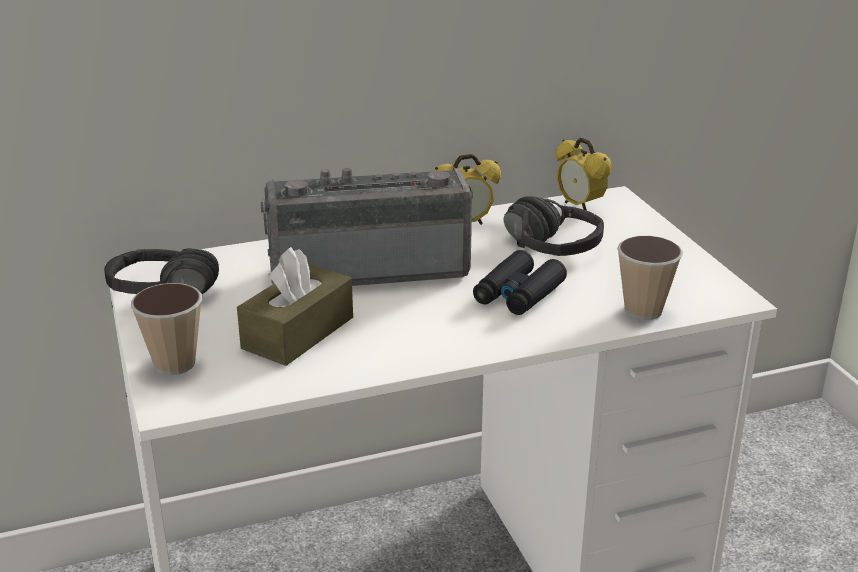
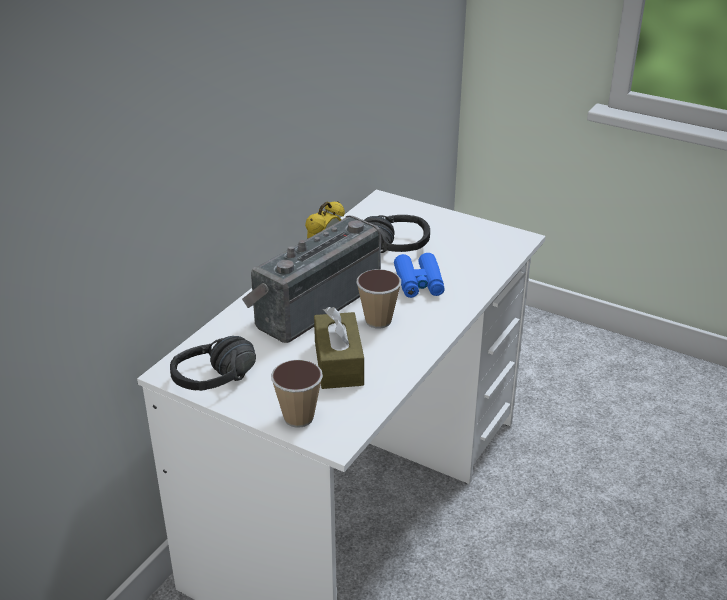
camera: 40 degrees left, 5 degrees up
black binoculars [473,250,567,315] -> blue binoculars [394,253,445,298]
alarm clock [555,138,612,210] -> none
cup [617,236,683,320] -> cup moved to [356,269,401,329]

